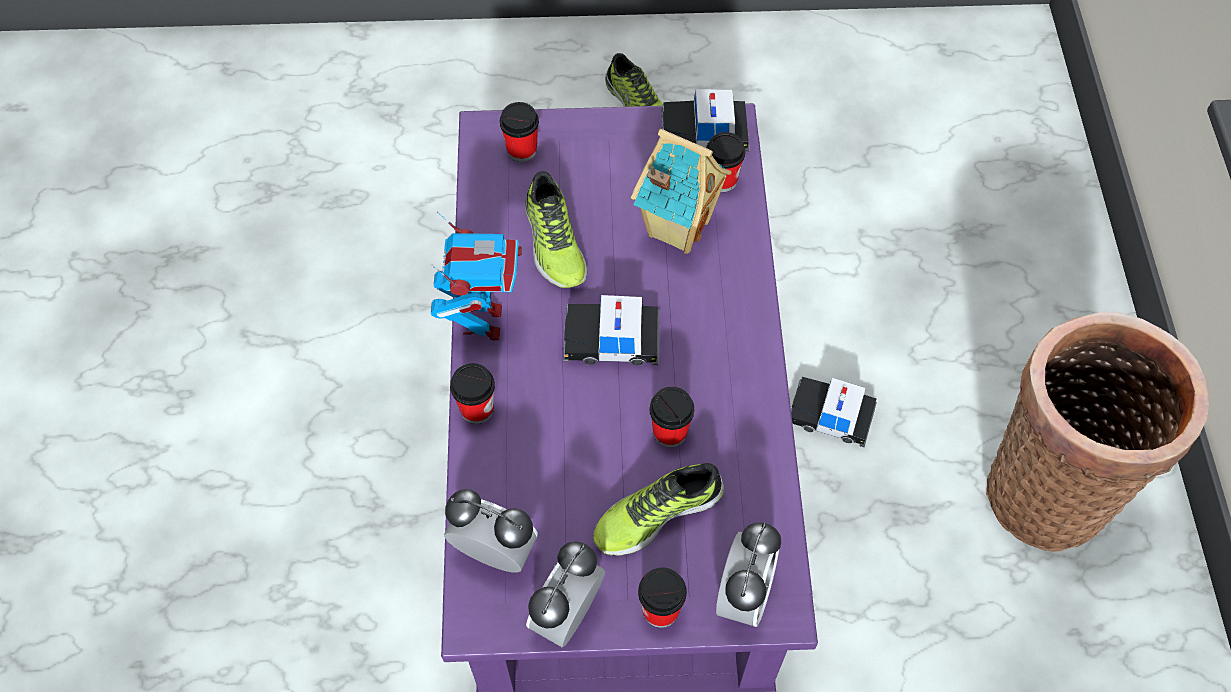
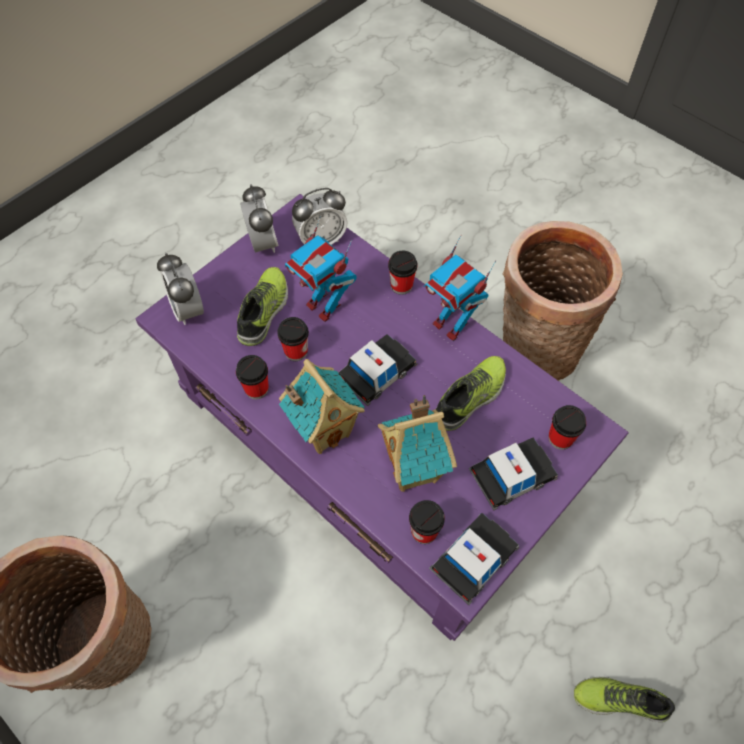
camera: 135 degrees right, 0 degrees up
shoe [525,171,587,288] -> shoe turned 105 degrees clockwise [436,356,506,431]
cup [638,568,687,628] -> cup moved to [236,355,269,399]
toy car [791,377,877,447] -> toy car moved to [469,437,558,511]
none -> toy house [279,359,365,454]
none -> toy robot [285,215,357,322]
none -> basket [503,221,623,381]

